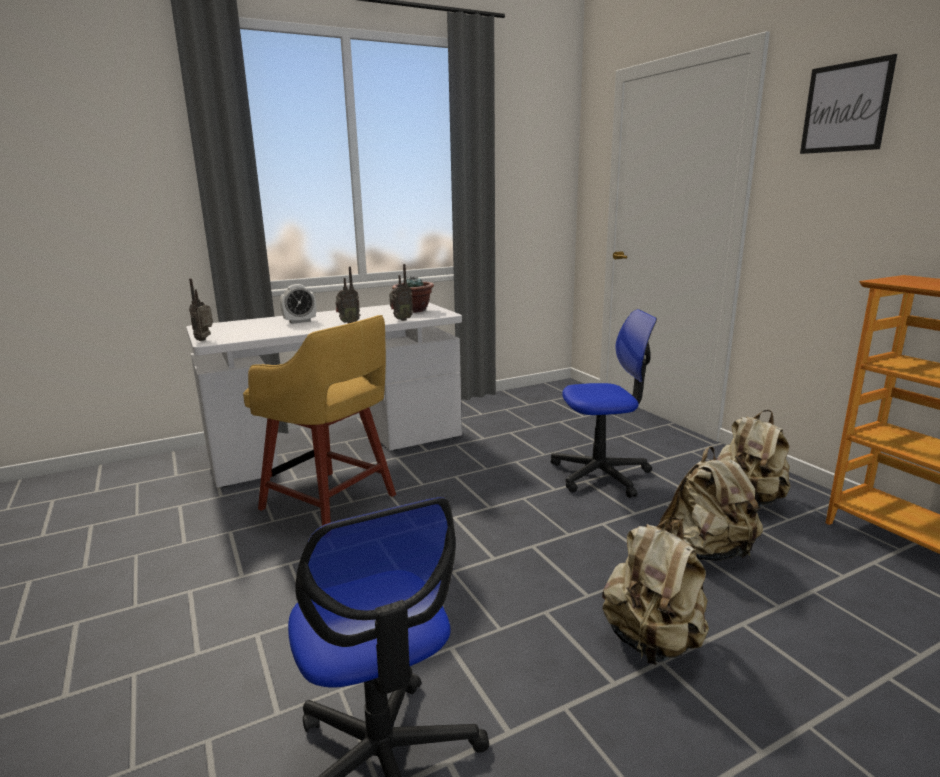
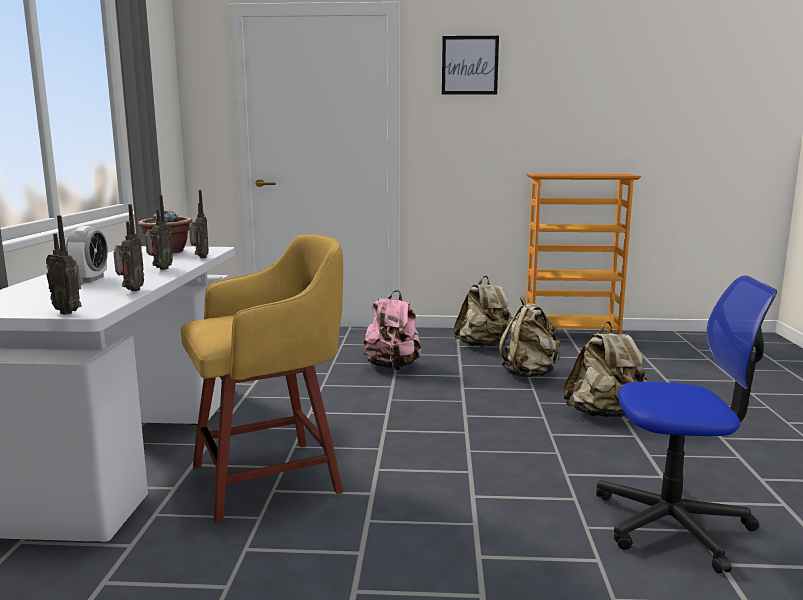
camera: 60 degrees left, 5 degrees down
office chair [551,309,657,498] -> pink backpack [363,290,421,370]
none -> radio [114,204,144,291]

